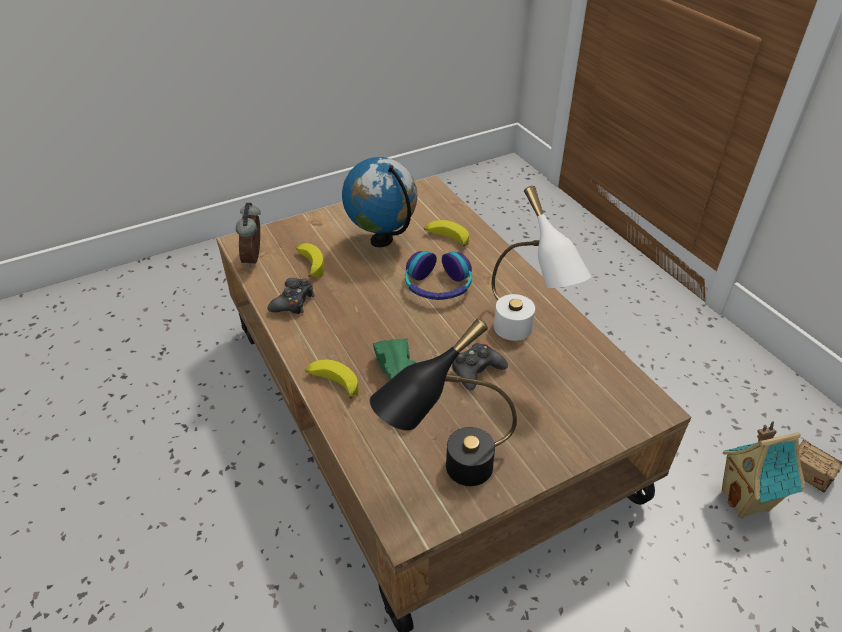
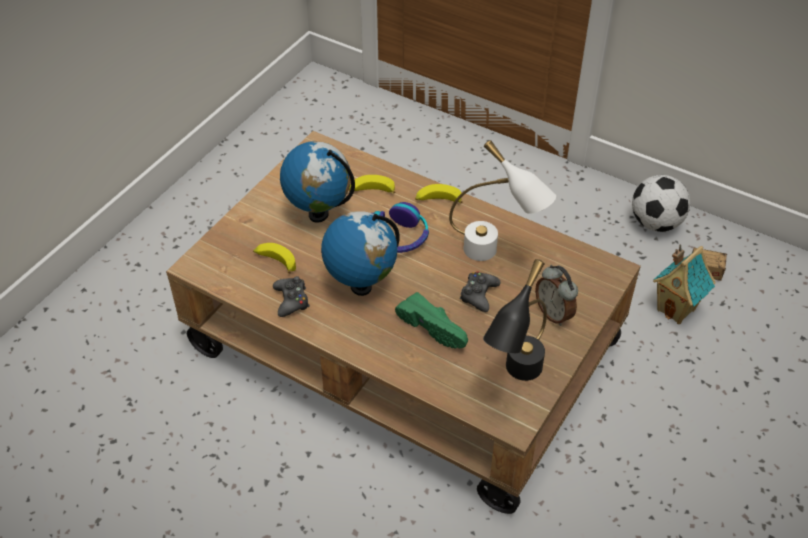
camera: 30 degrees left, 5 degrees up
alarm clock [236,203,261,268] -> alarm clock moved to [535,265,578,326]
banana [305,360,359,398] -> banana moved to [415,184,463,204]
none -> globe [321,211,400,296]
none -> football [632,175,690,232]

